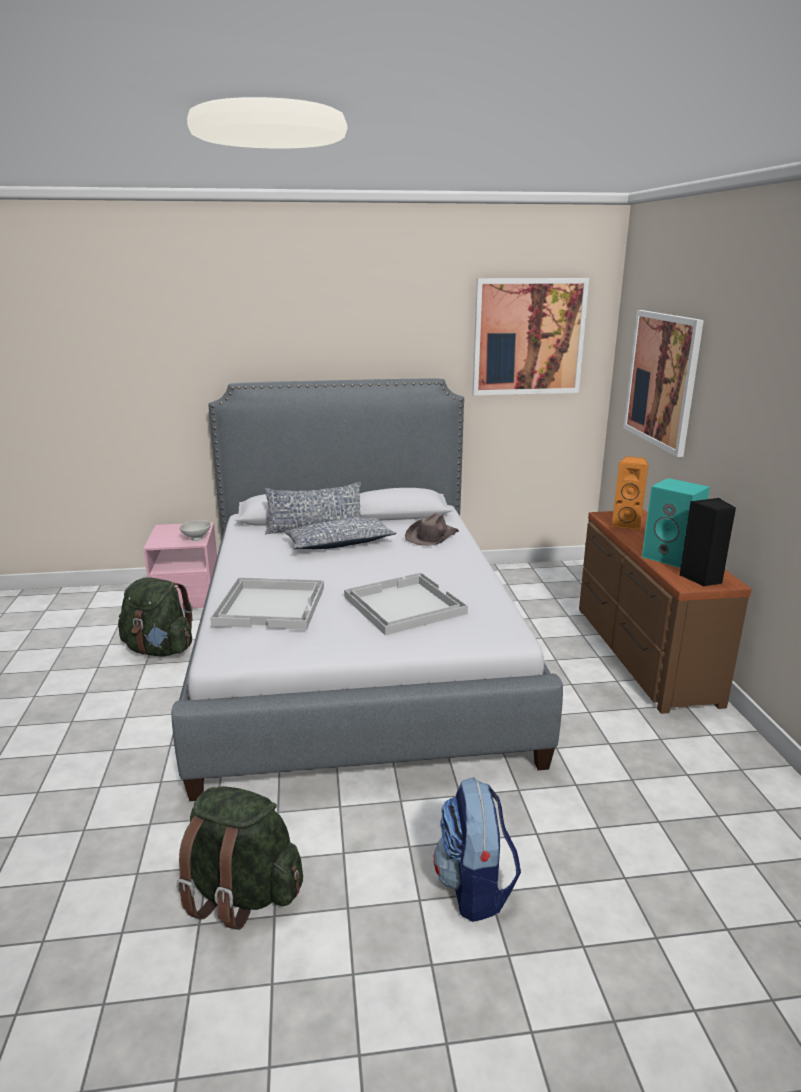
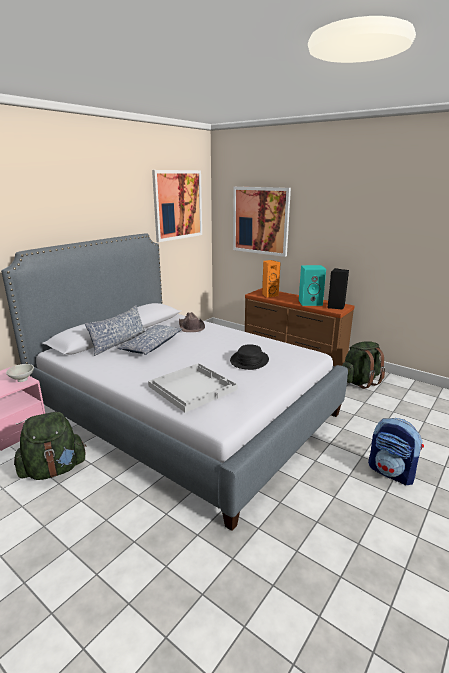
camera: 45 degrees left, 0 degrees up
green backpack [176,786,303,930] -> green backpack moved to [342,341,385,389]
white tray [344,572,468,635] -> black hat [230,344,269,370]

